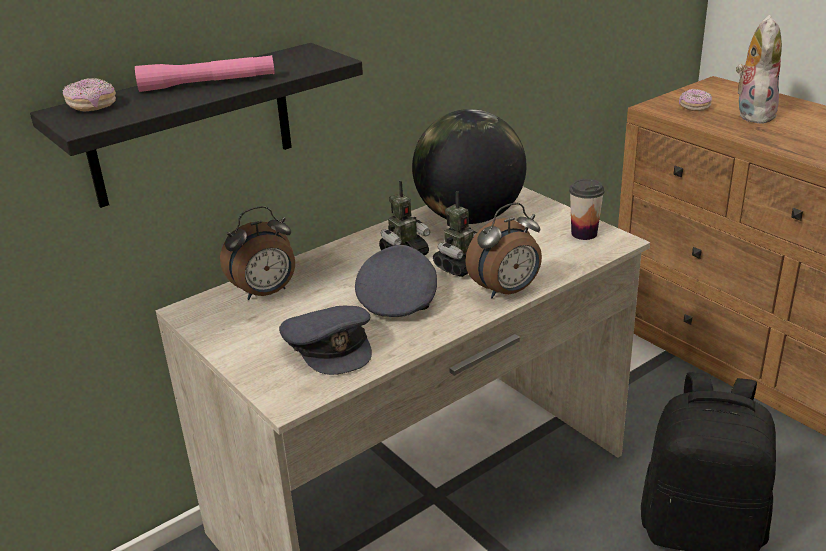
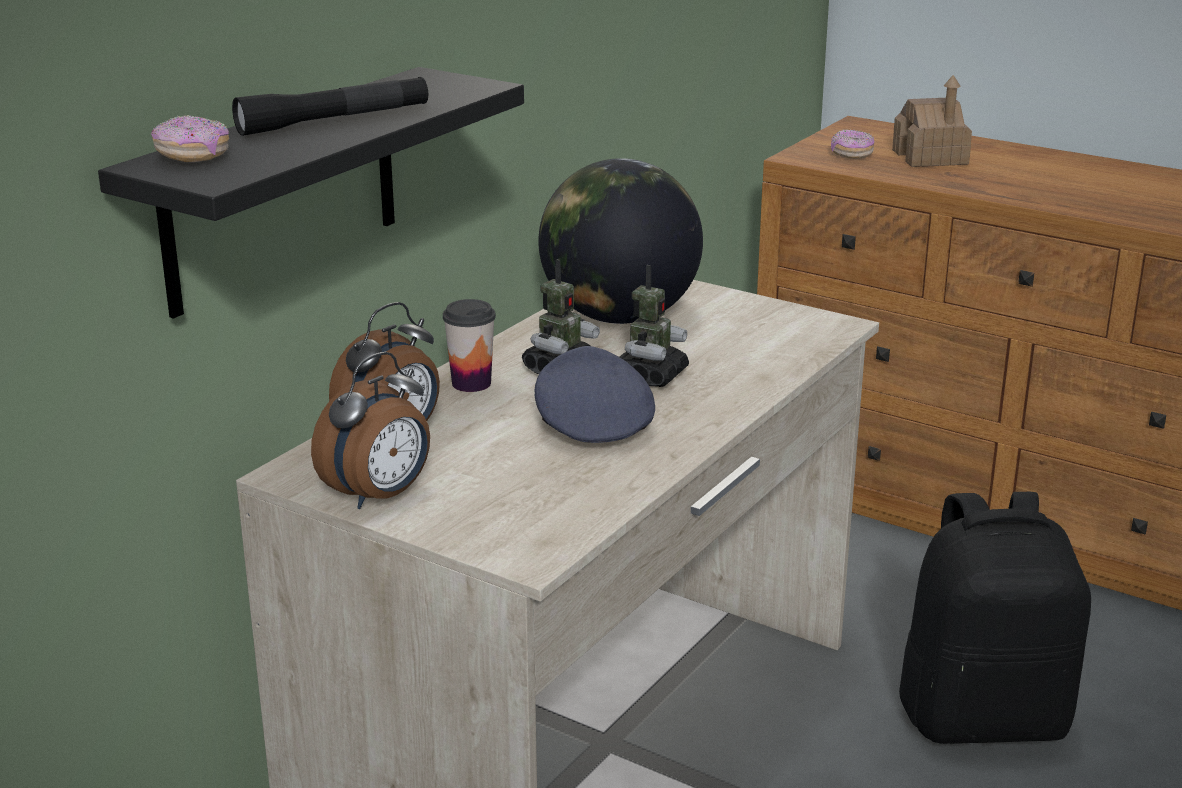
camera: 20 degrees left, 5 degrees down
pink flashlight [135,55,275,92] -> black flashlight [232,77,428,136]
grey cap [279,306,372,375] -> none
alarm clock [465,202,542,298] -> alarm clock moved to [311,352,430,509]
cup [569,179,605,240] -> cup moved to [443,299,496,392]
plush toy [736,15,782,124] -> toy house [892,75,972,167]

